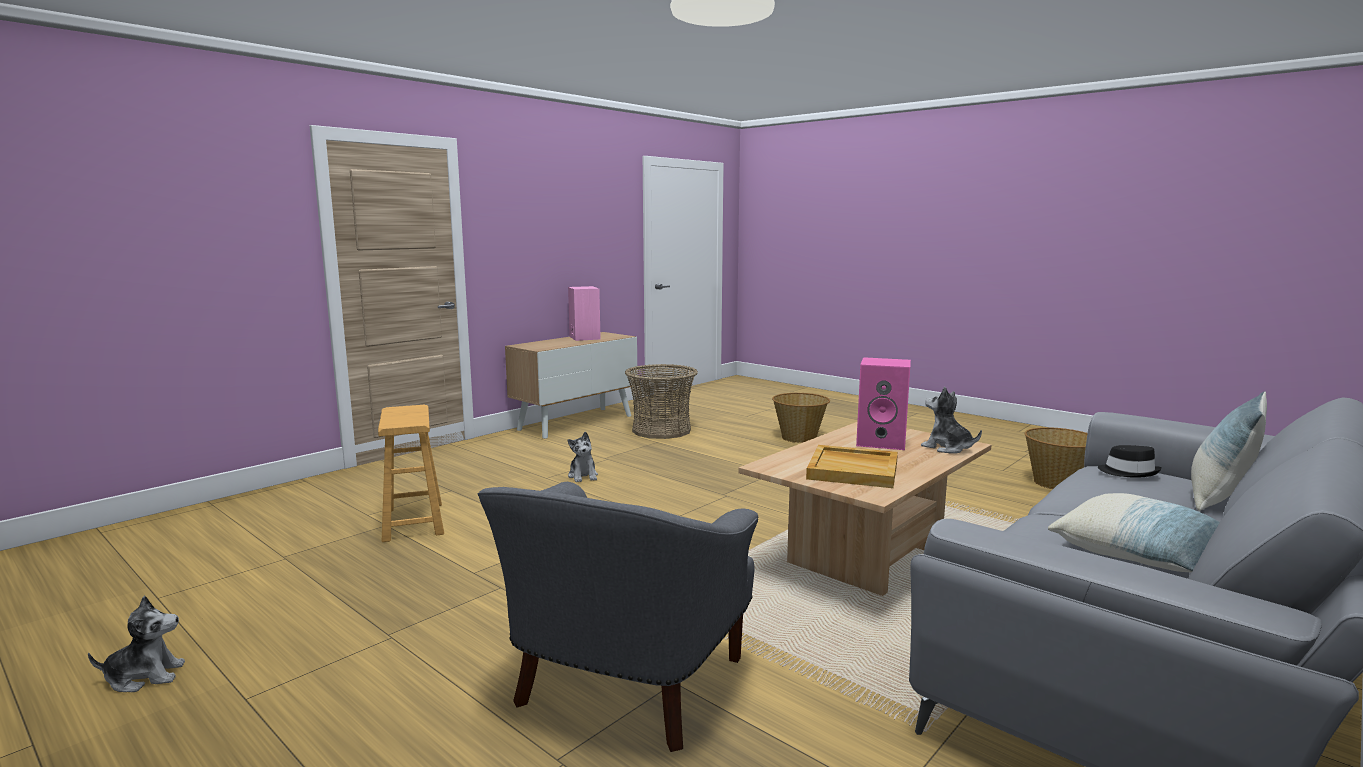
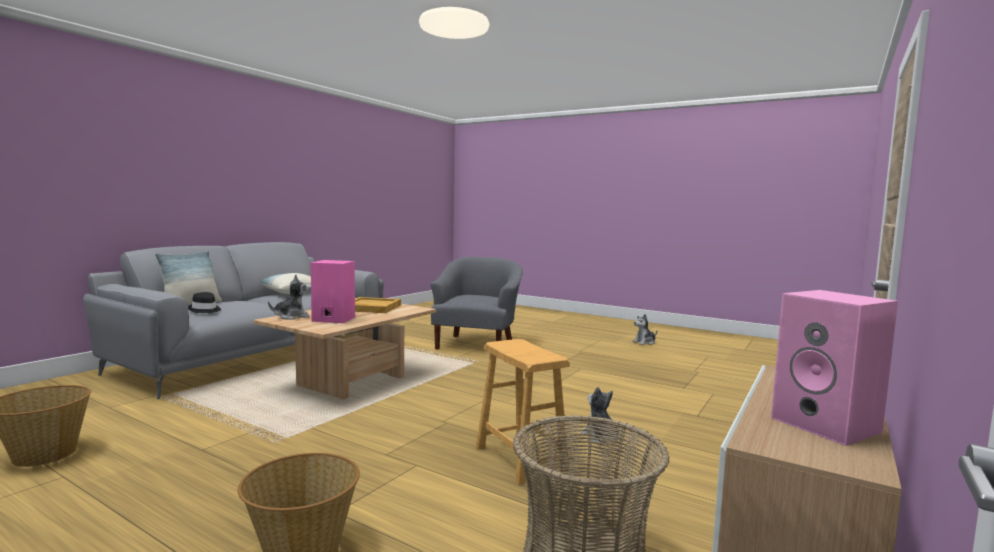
camera: 170 degrees right, 5 degrees down
brown stool [378,405,444,542] -> brown stool moved to [476,339,570,485]
plush toy [921,387,982,454] -> plush toy turned 60 degrees counterclockwise [268,274,311,319]

